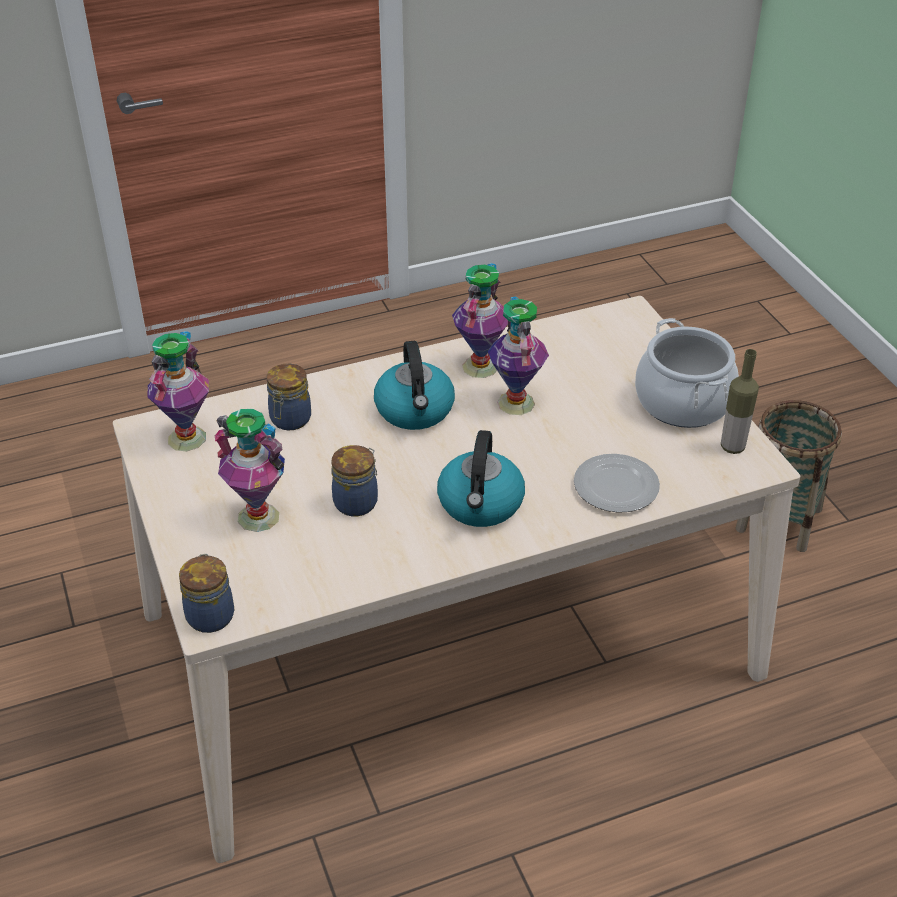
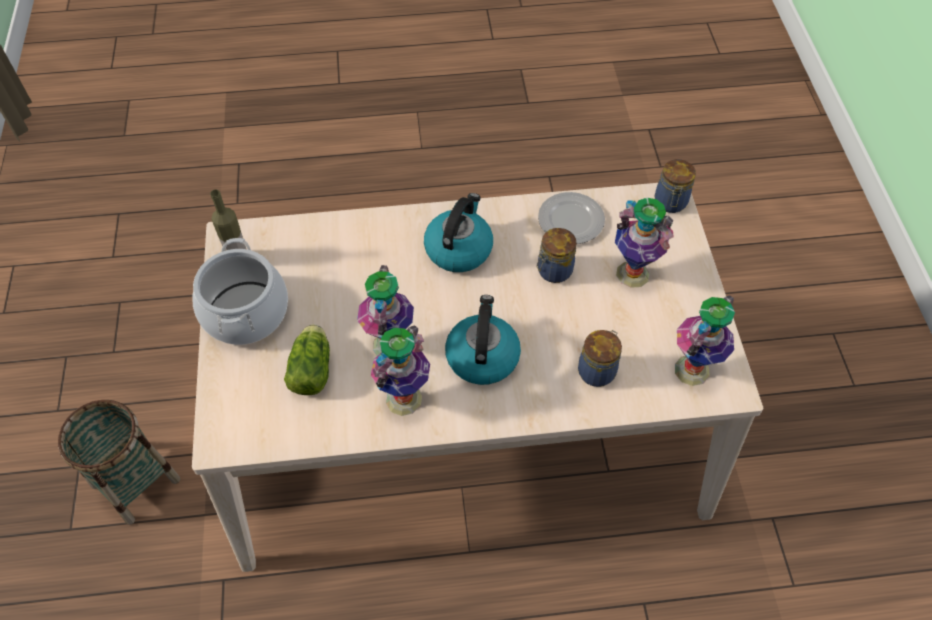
camera: 165 degrees left, 15 degrees up
plate [574,454,660,513] -> plate moved to [538,192,605,244]
none -> lettuce [284,324,330,395]

